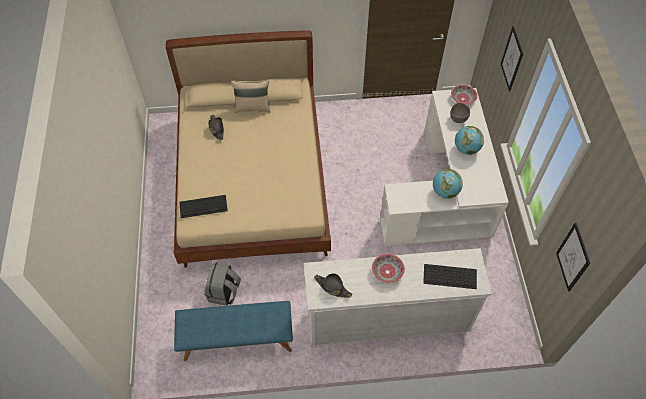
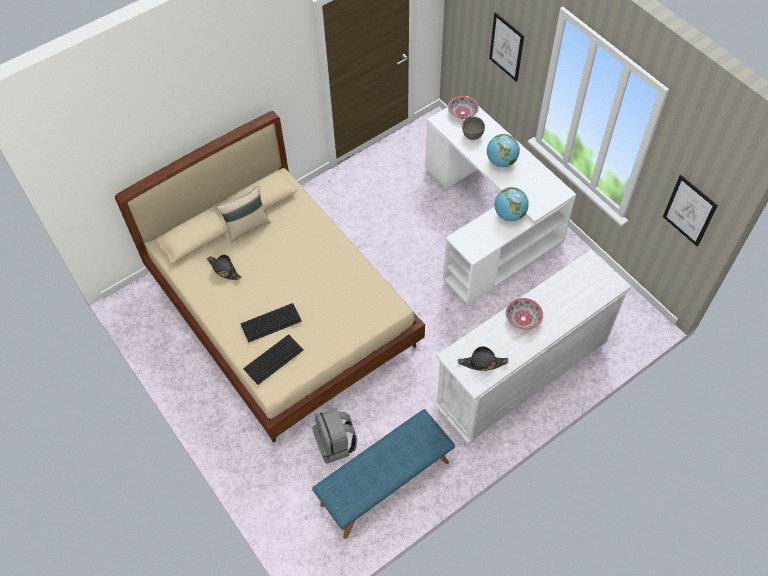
camera: 30 degrees left, 0 degrees up
keyboard [423,264,477,289] -> keyboard moved to [241,303,302,343]

